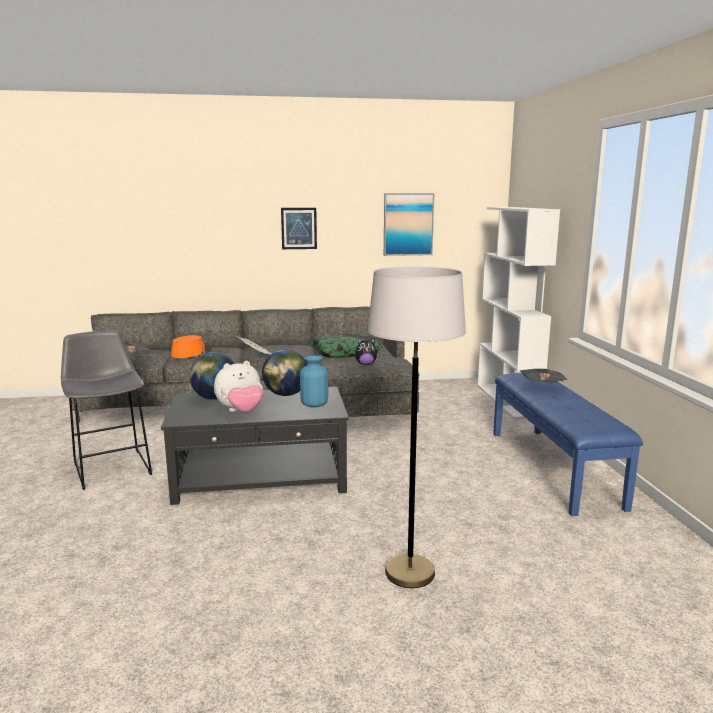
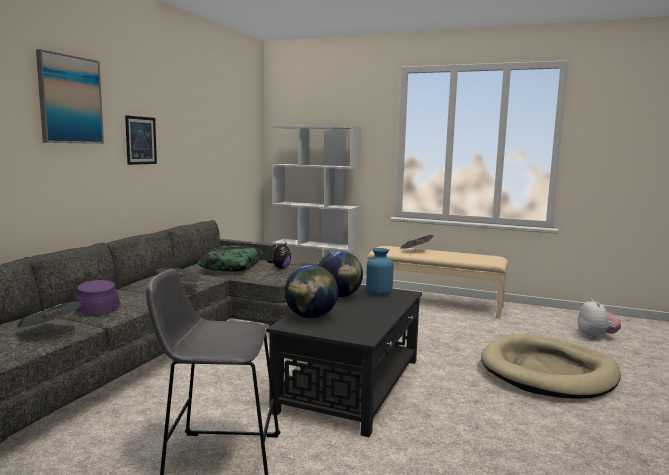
camera: 60 degrees left, 5 degrees down
orange hat [171,335,212,358] -> purple hat [75,280,120,314]
plush toy [214,361,263,412] -> plush toy moved to [578,298,621,340]
grey floor lamp [367,266,466,588] -> beige dog bed [481,334,621,399]
picture [384,193,434,256] -> picture moved to [36,49,104,144]
blue bench [493,373,643,516] -> beige bench [367,246,508,319]

